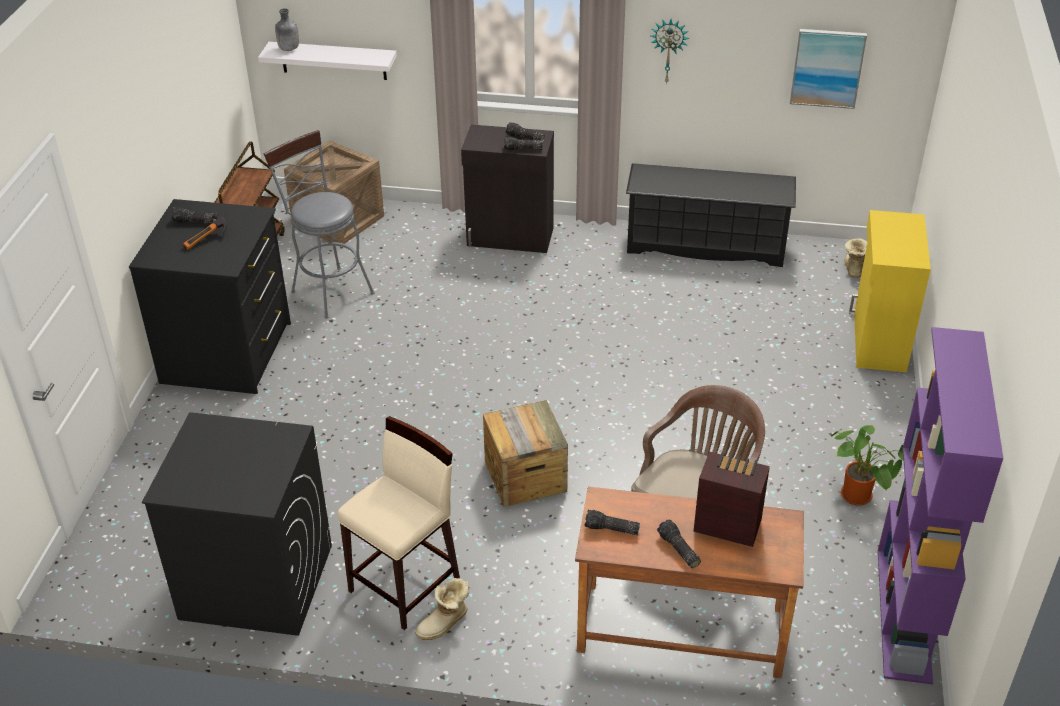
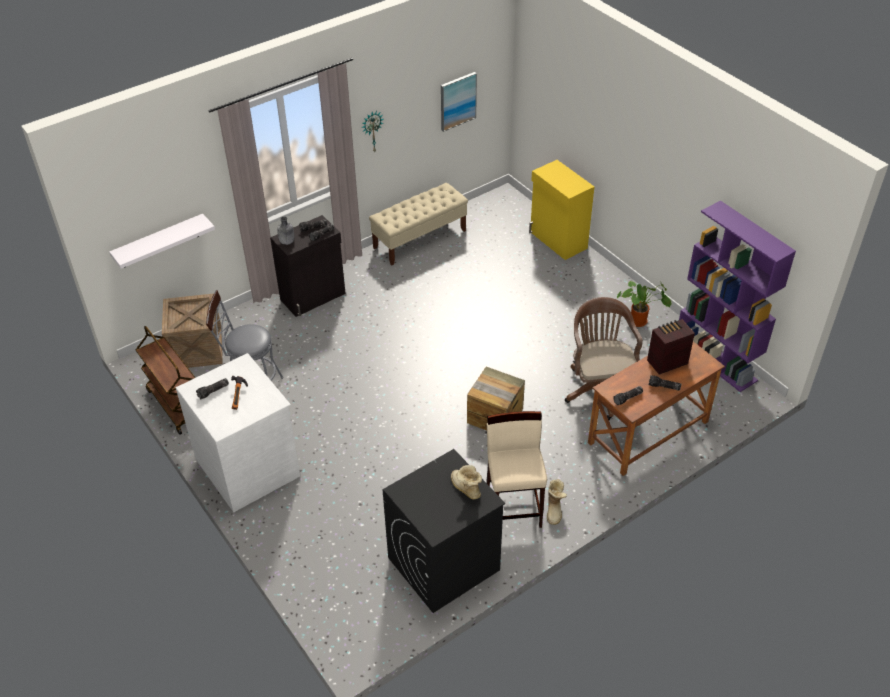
camera: 45 degrees left, 5 degrees up
black dresser [129,199,291,394] -> white dresser [176,353,300,512]
grey bottle [275,8,299,51] -> grey bottle moved to [277,216,294,245]
black shoe rack [626,163,796,267] -> beige bench [369,183,468,265]
boot [844,238,868,278] -> boot moved to [451,465,482,500]

